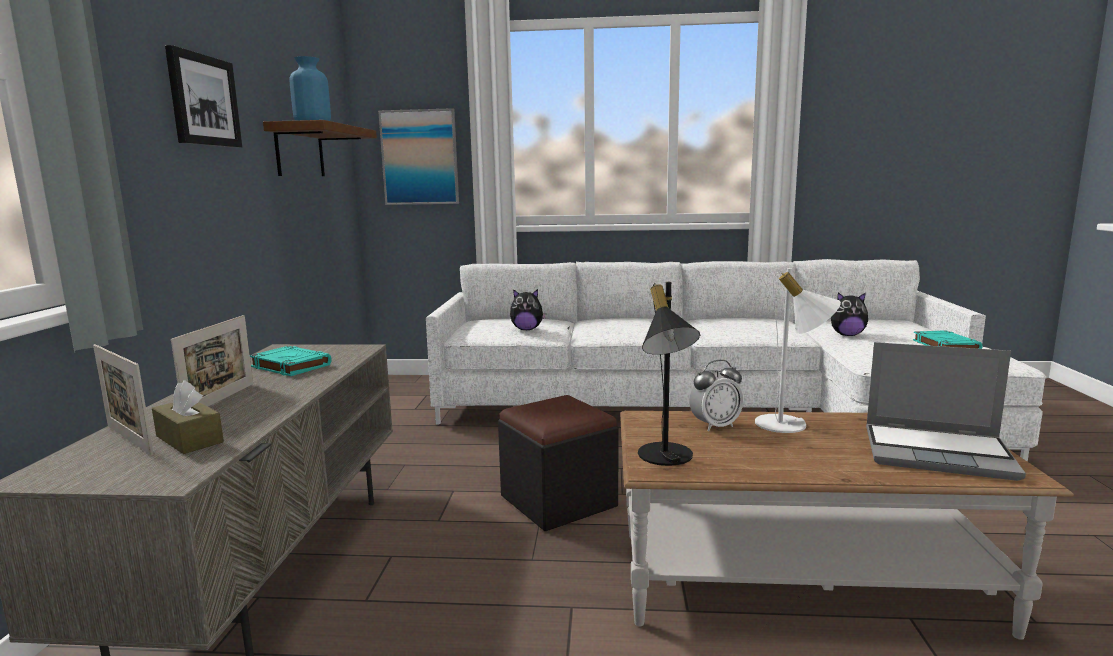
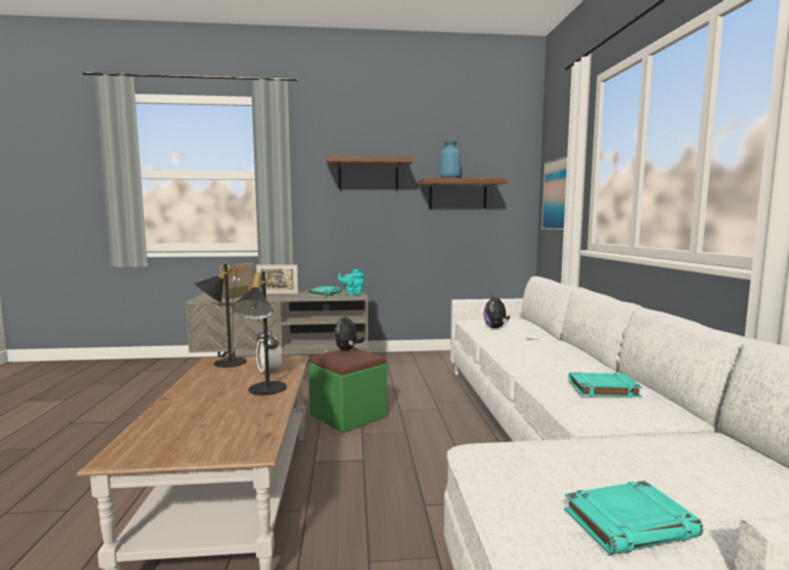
camera: 80 degrees right, 5 degrees down
picture [165,45,242,148] -> brown shelf [326,156,413,190]
black ottoman [498,395,618,531] -> green ottoman [309,347,387,433]
white table lamp [755,268,841,433] -> black table lamp [232,271,287,395]
plush toy [831,292,868,336] -> plush toy moved to [334,313,365,350]
laptop [866,342,1026,481] -> none
none -> turquoise teapot [338,269,365,295]
none -> turquoise book [568,372,643,398]

